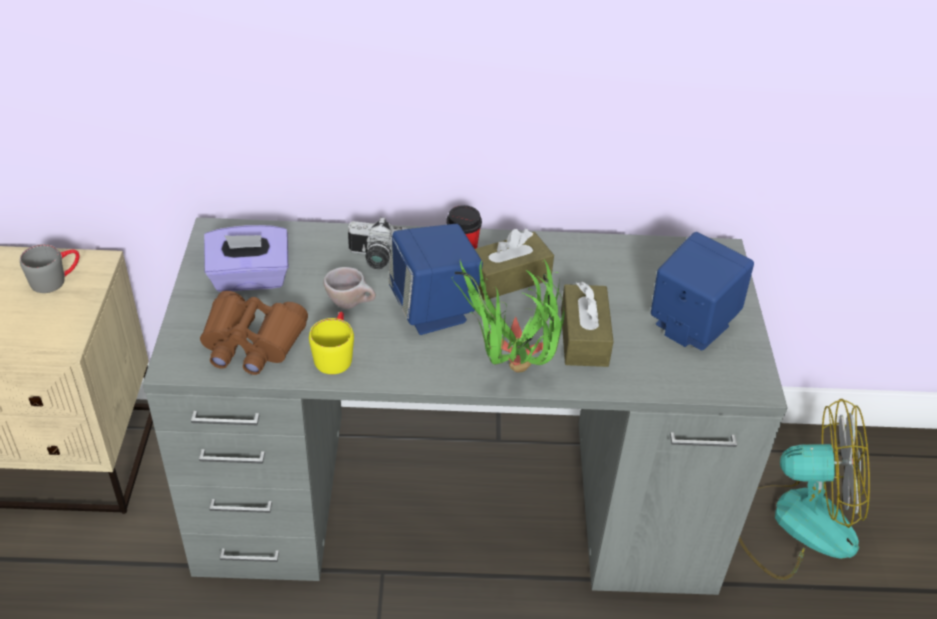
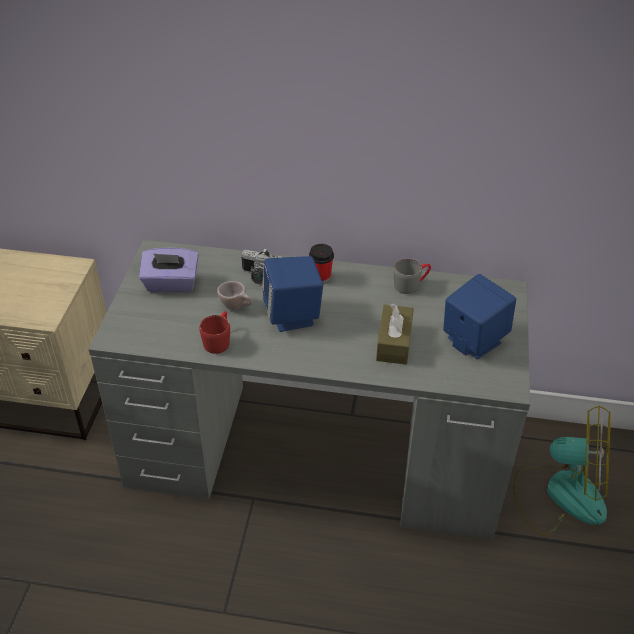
camera: 10 degrees right, 0 degrees up
grey mug [20,244,80,293] -> grey mug moved to [394,258,431,294]
brown binoculars [200,291,308,375] -> none
yellow mug [309,312,354,374] -> red mug [199,311,230,354]
potted plant [452,260,565,372] -> none
brown tissue box [475,229,554,300] -> none

